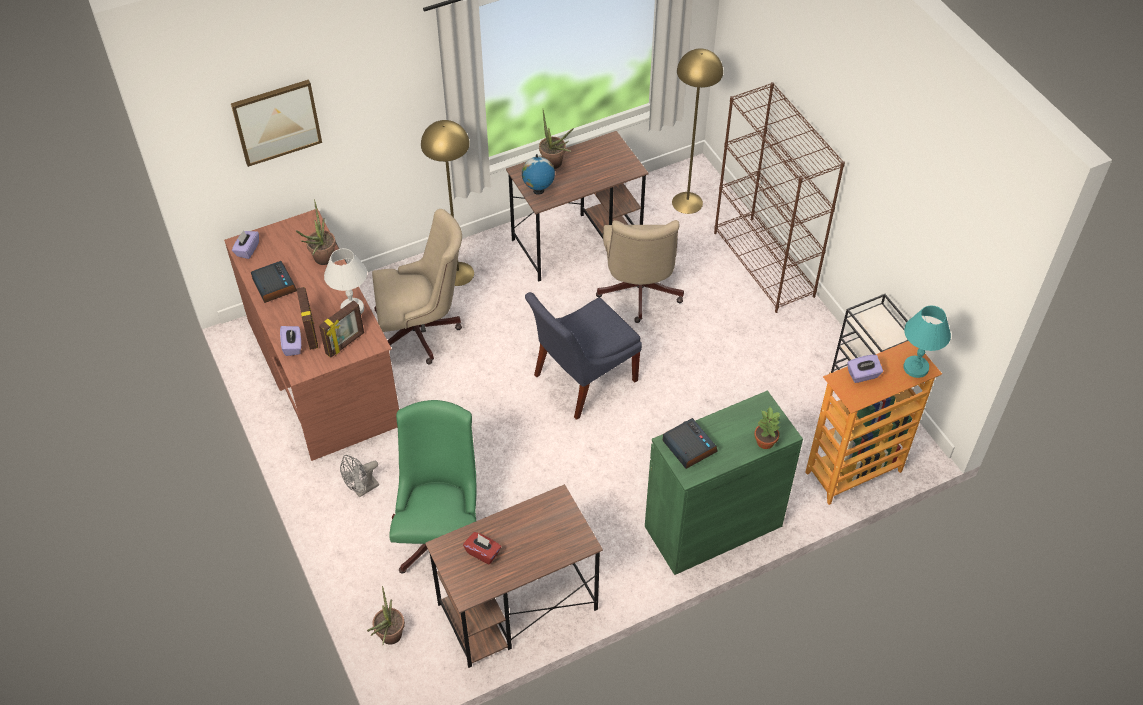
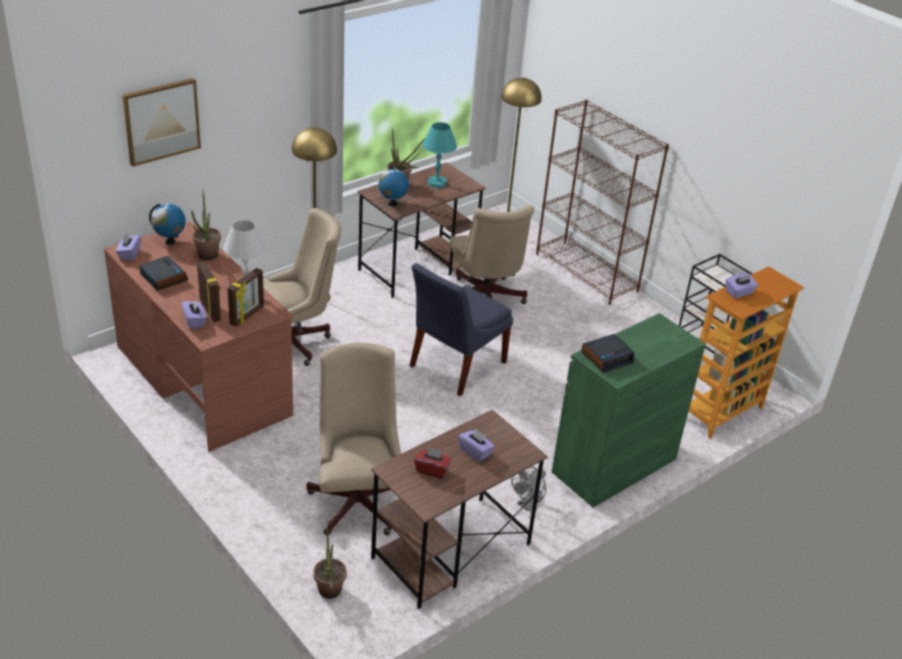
camera: 15 degrees left, 15 degrees down
grey fan [340,455,379,498] -> grey fan moved to [511,466,546,511]
green office chair [389,400,477,574] -> beige office chair [306,343,401,535]
alarm clock [663,418,718,469] -> alarm clock turned 105 degrees clockwise [581,334,634,373]
potted plant [754,407,780,449] -> none
turquoise table lamp [903,305,951,378] -> turquoise table lamp moved to [423,122,457,188]
none -> globe [149,204,186,245]
none -> purple tissue box [458,428,495,462]

